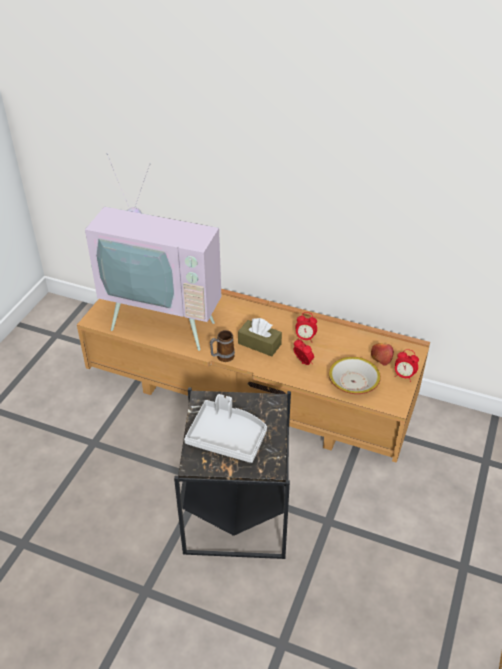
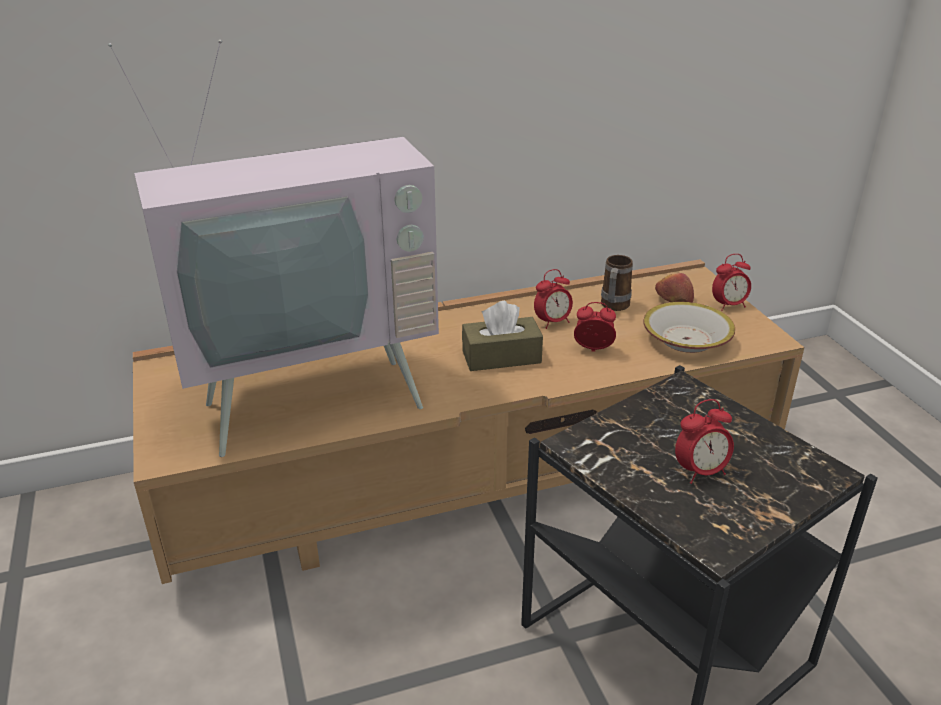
camera: 40 degrees left, 10 degrees down
grey tray [184,394,267,463] -> alarm clock [675,399,734,484]
mug [210,330,235,362] -> mug moved to [601,255,633,311]

